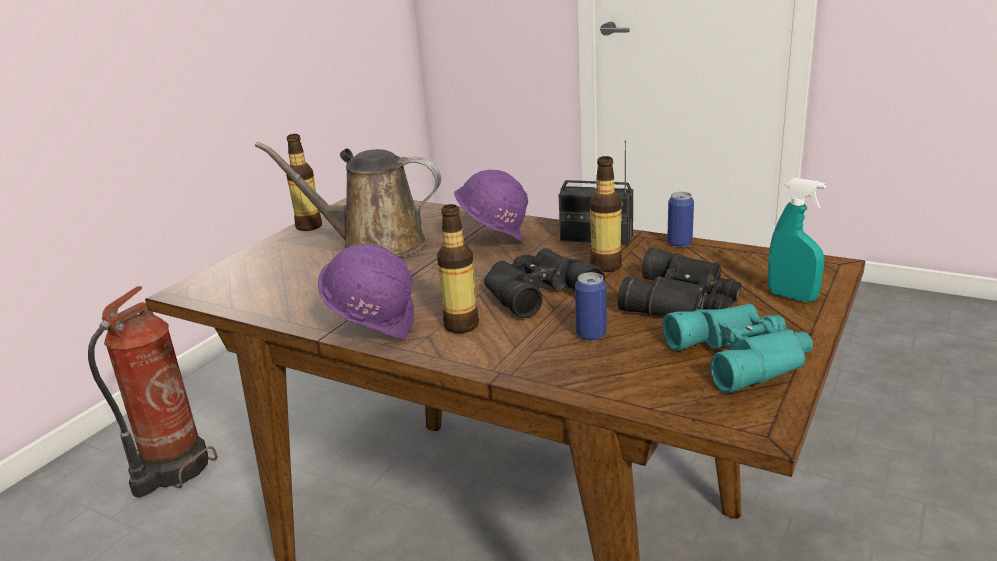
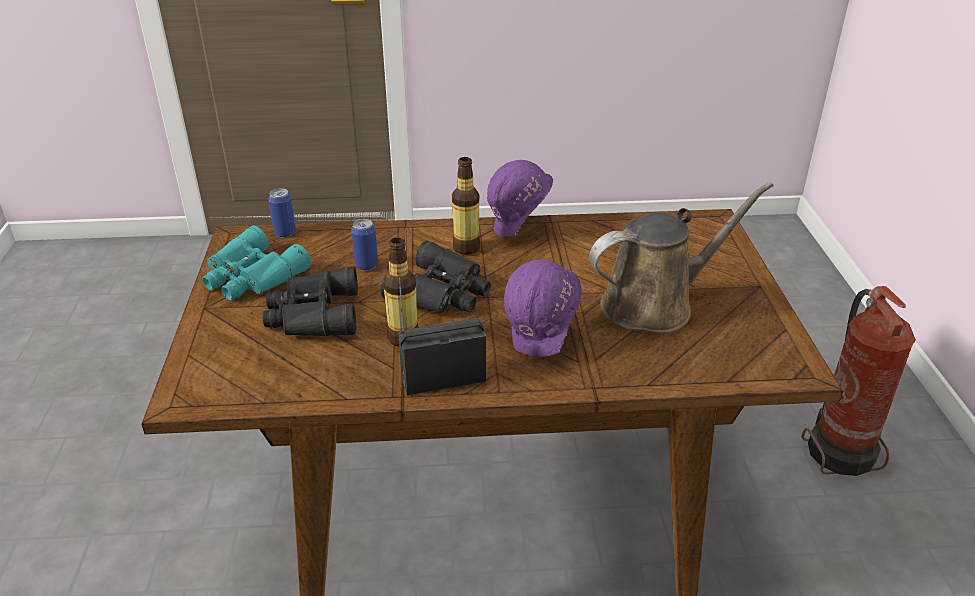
camera: 145 degrees right, 10 degrees up
bottle [286,134,322,231] -> none
can [667,192,694,247] -> can moved to [268,188,296,238]
turquoise spray bottle [768,178,826,302] -> none

